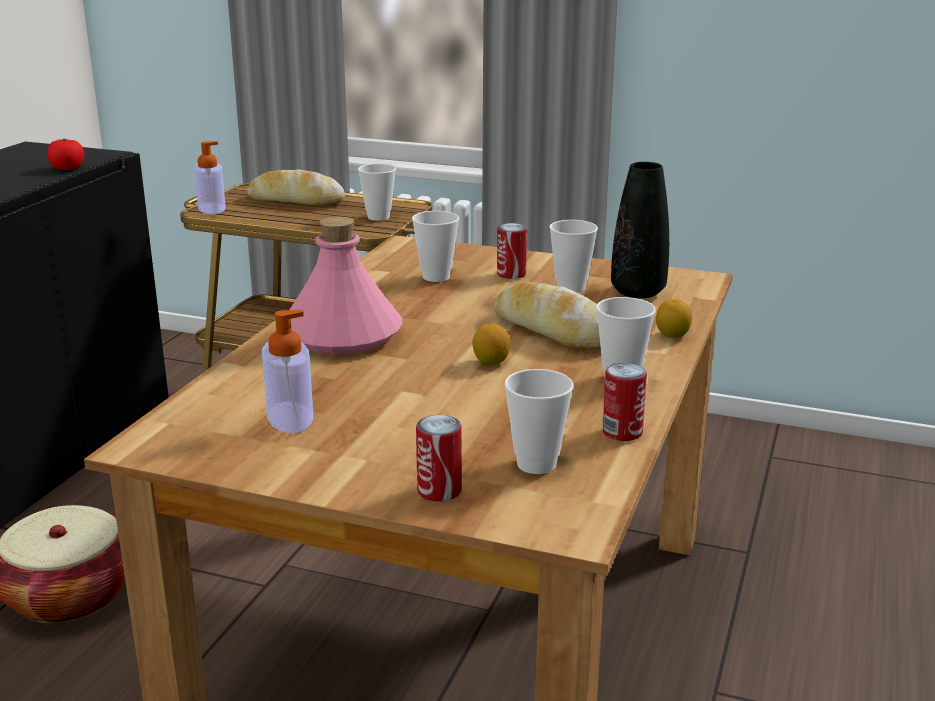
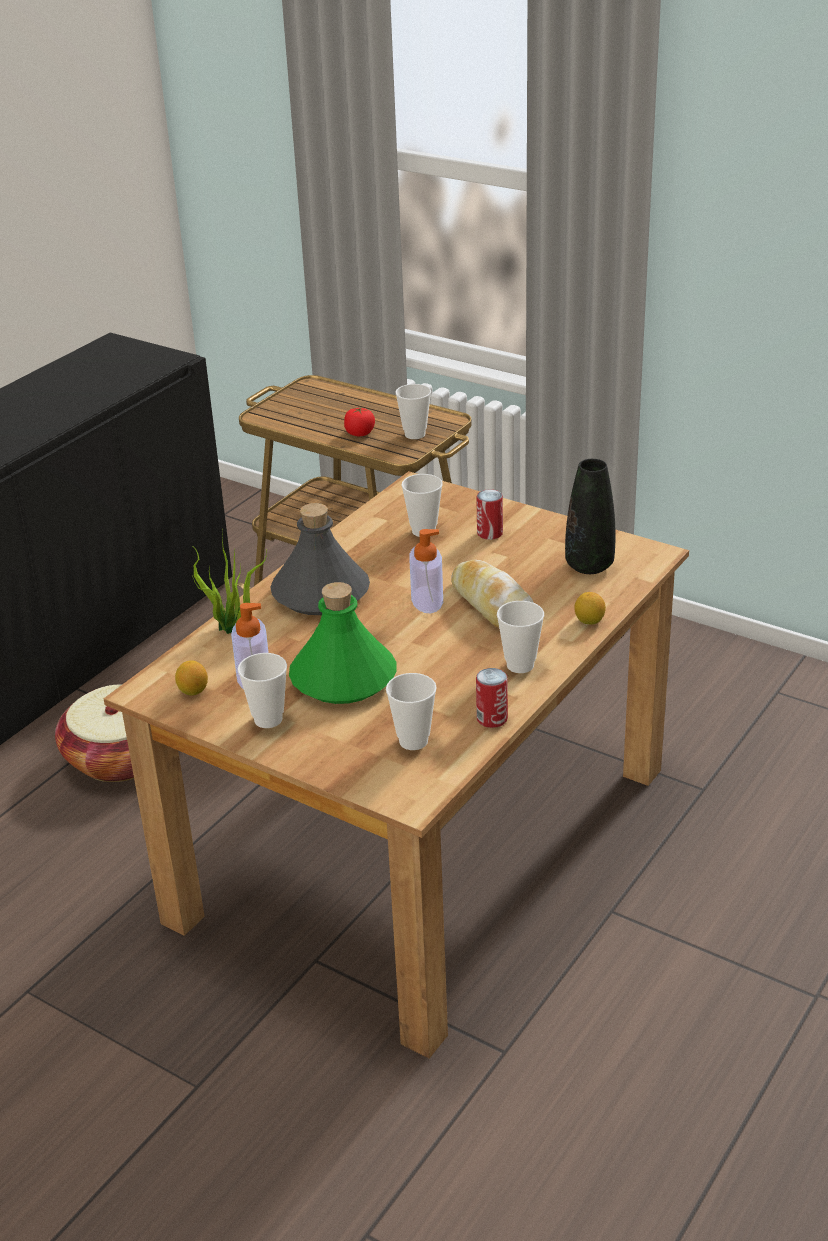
camera: 15 degrees right, 10 degrees up
tomato [47,138,84,170] -> tomato moved to [344,407,375,436]
soap dispenser [194,141,226,214] -> soap dispenser moved to [409,529,443,613]
bread [248,169,345,205] -> none
pink bottle [289,216,402,354] -> grey bottle [270,503,370,615]
can [416,415,462,502] -> none
lemon [472,324,510,365] -> lemon moved to [175,660,208,696]
cup [549,220,598,292] -> cup moved to [238,653,287,728]
none -> potted plant [192,529,267,634]
none -> green bottle [289,582,396,704]

